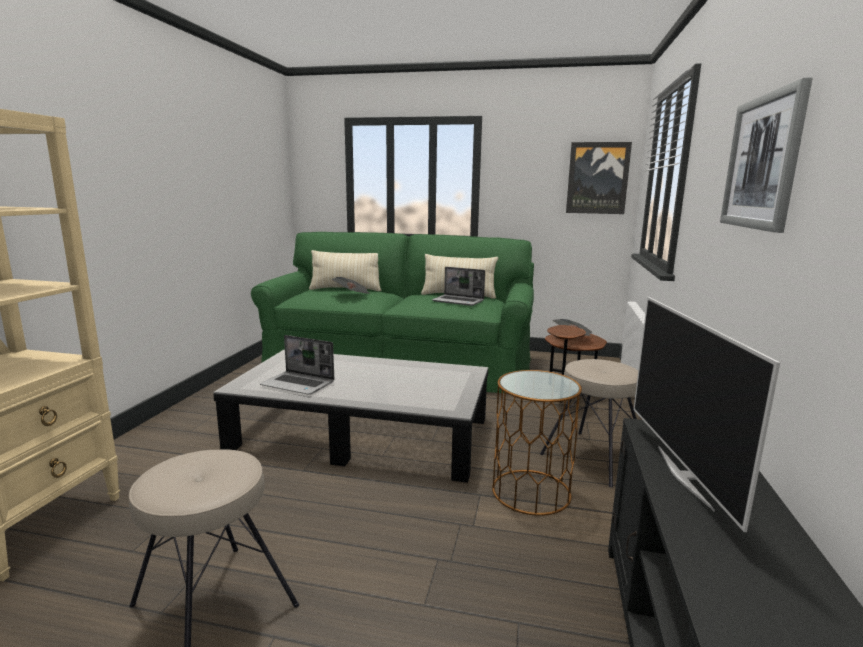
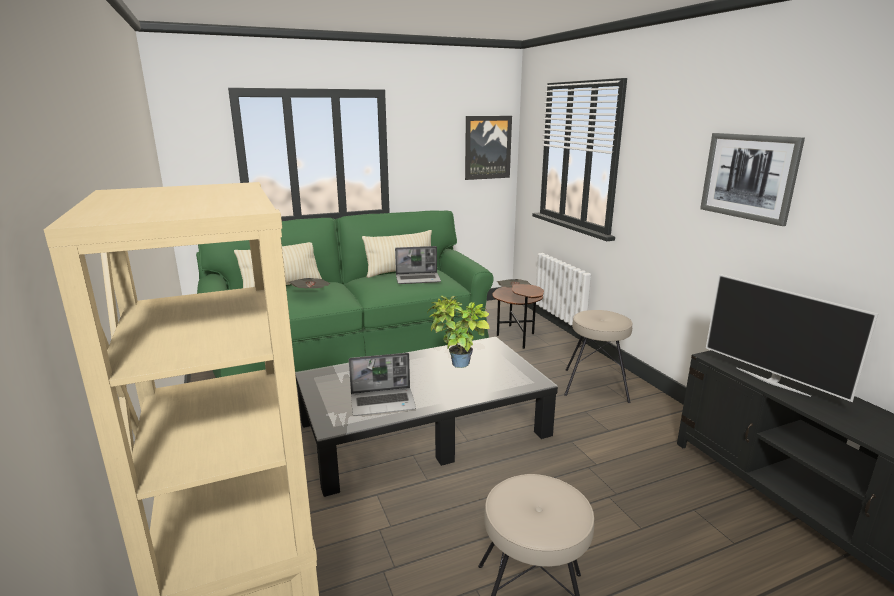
camera: 35 degrees left, 5 degrees up
brown side table [492,370,582,516] -> none
none -> potted plant [427,296,490,368]

